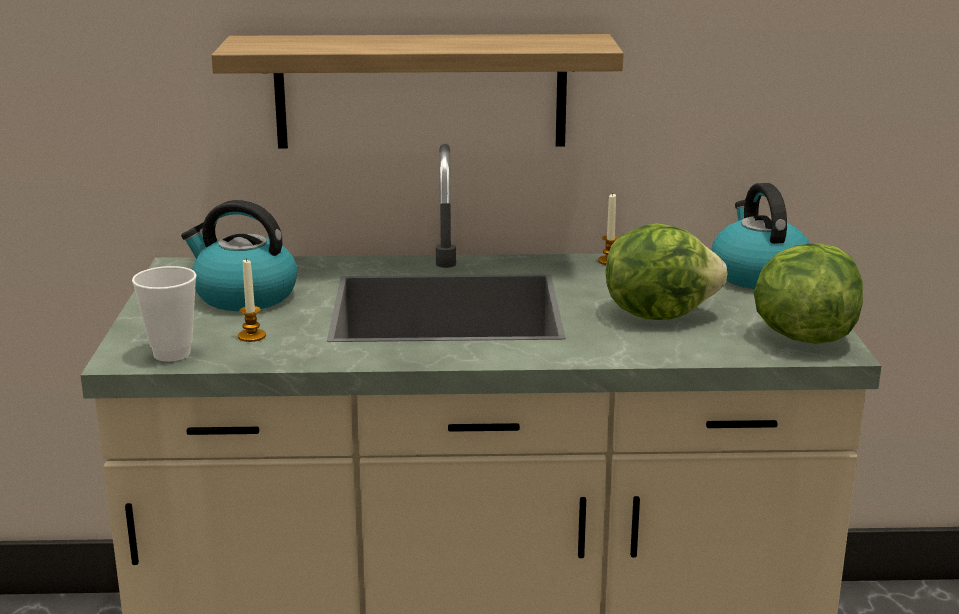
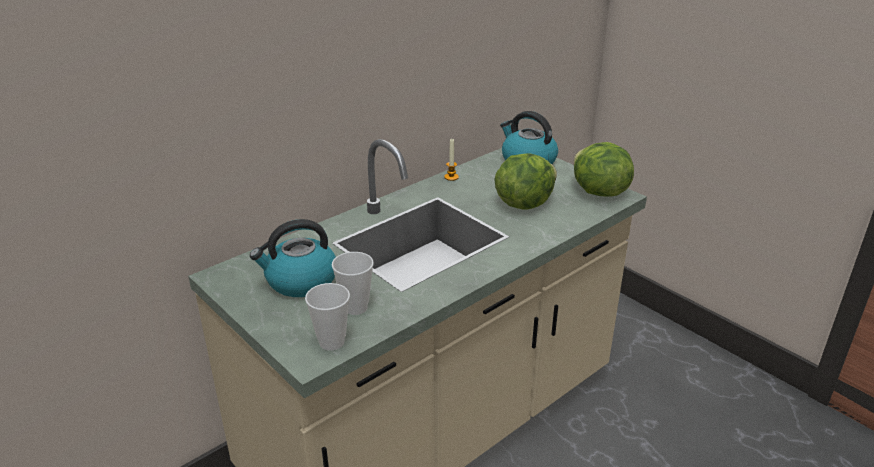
camera: 40 degrees left, 10 degrees up
shelf [211,34,624,149] -> none
candle [238,258,266,342] -> cup [332,252,374,315]

